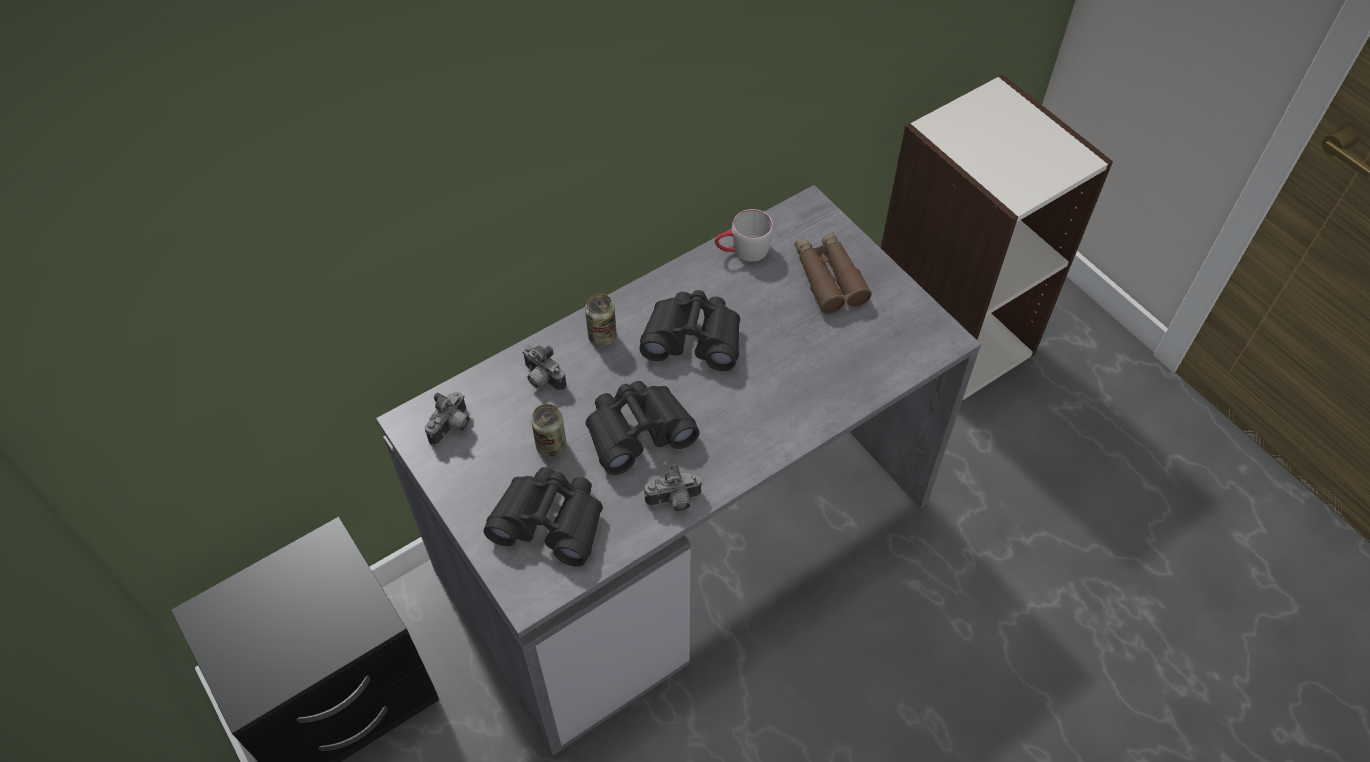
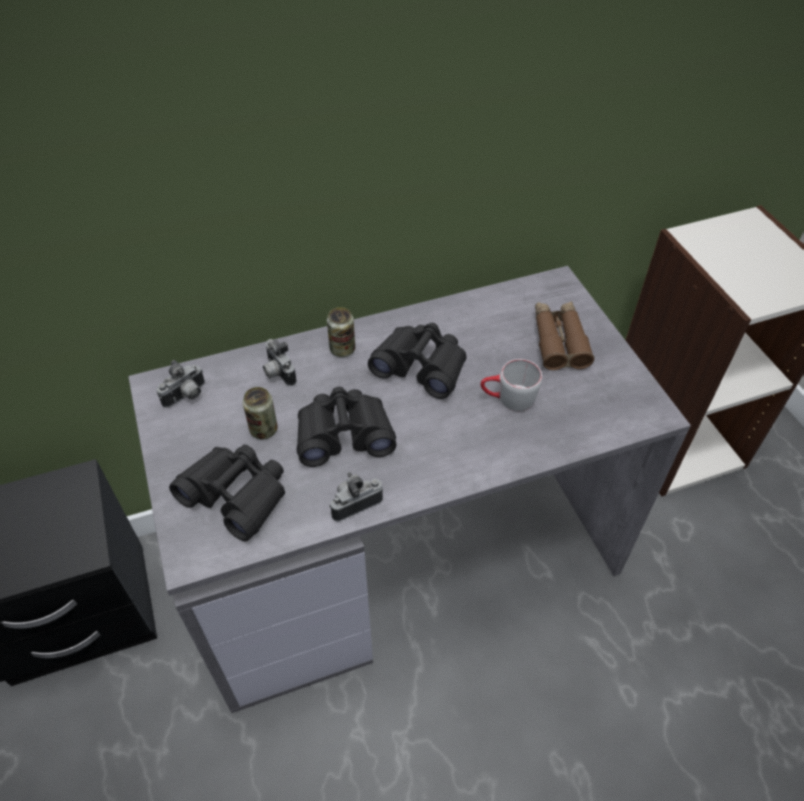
camera: 15 degrees right, 5 degrees down
camera [644,464,702,511] -> camera turned 150 degrees clockwise [329,472,383,521]
grey mug [715,209,773,262] -> grey mug moved to [480,359,542,411]

